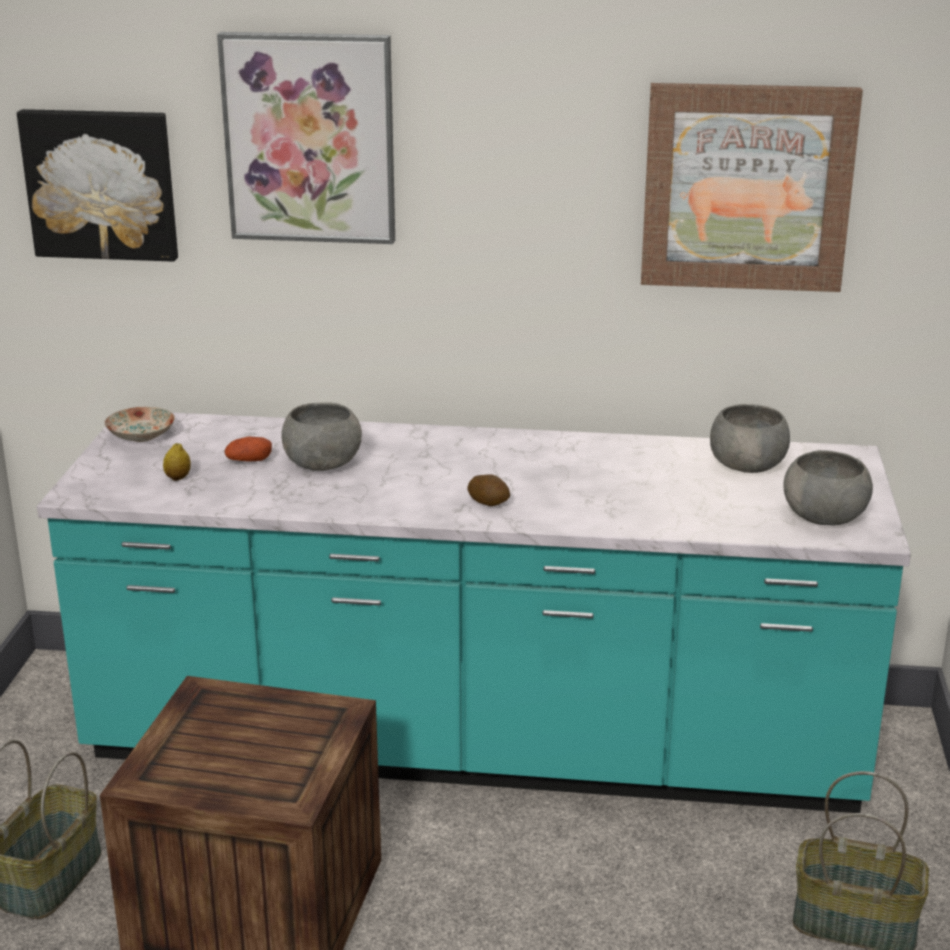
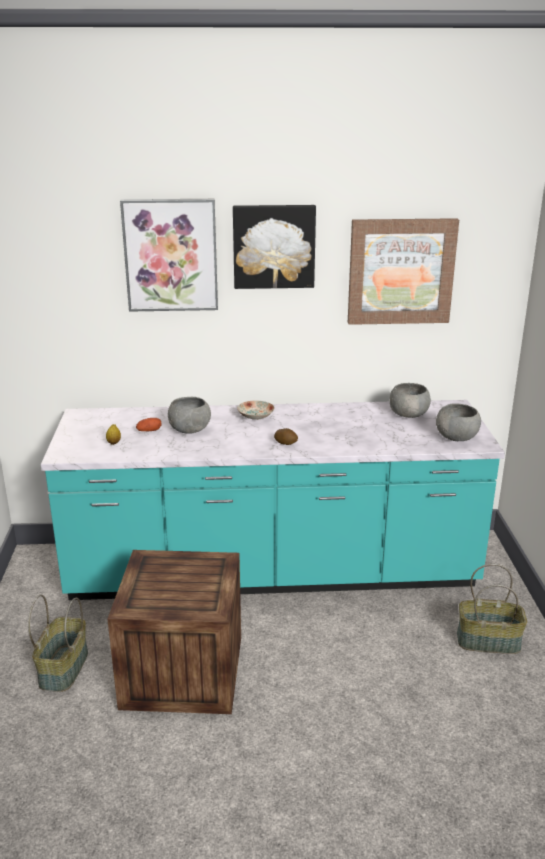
camera: 10 degrees left, 0 degrees up
picture [17,109,178,262] -> picture moved to [233,205,316,289]
plate [105,407,175,442] -> plate moved to [237,401,274,420]

